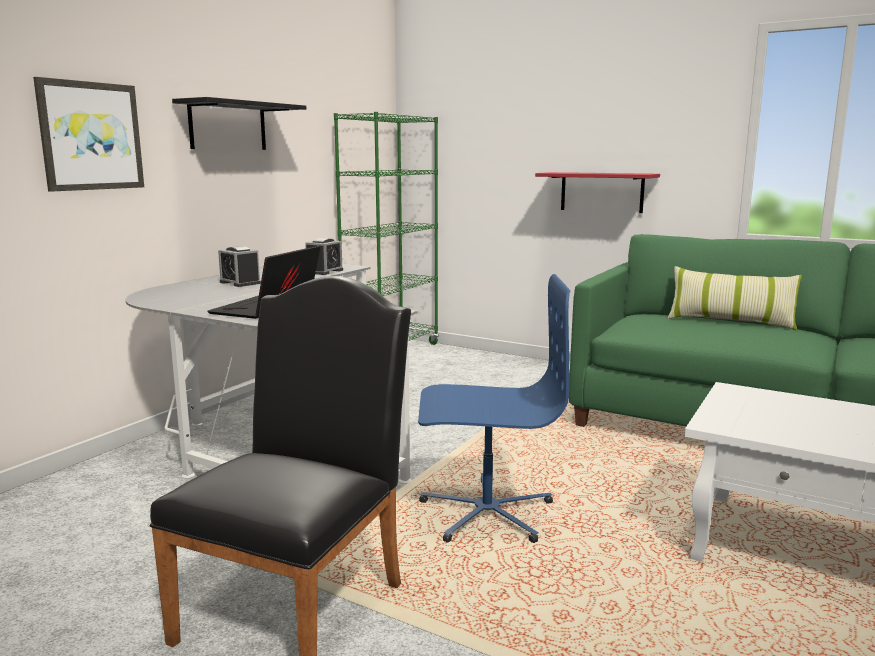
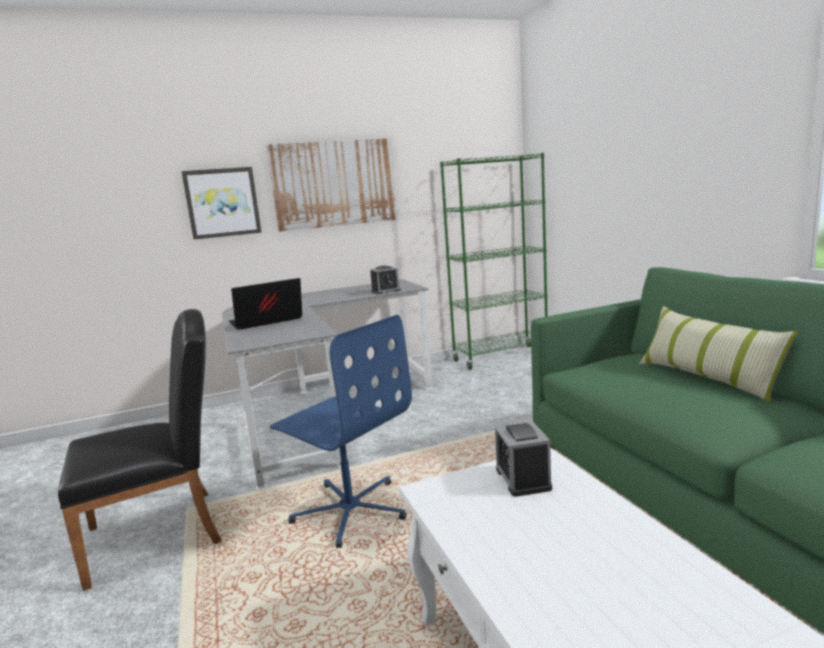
camera: 40 degrees right, 0 degrees up
black shelf [172,97,306,150] -> picture [267,138,397,232]
alarm clock [218,246,261,287] -> alarm clock moved to [495,421,552,497]
red shelf [535,172,660,213] -> none

